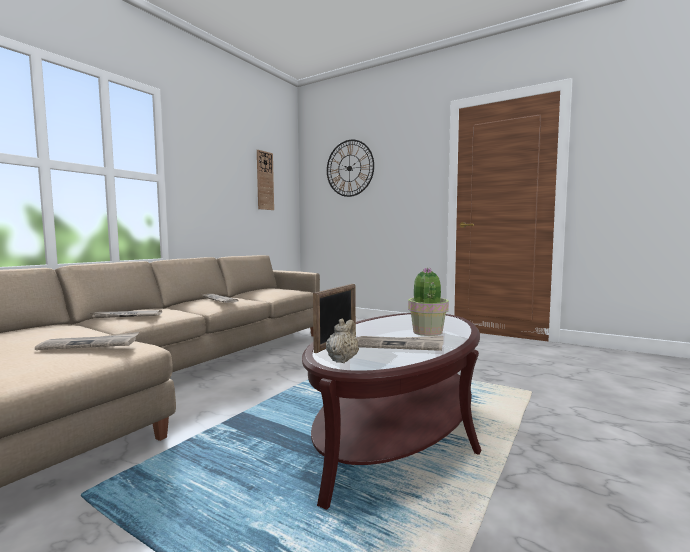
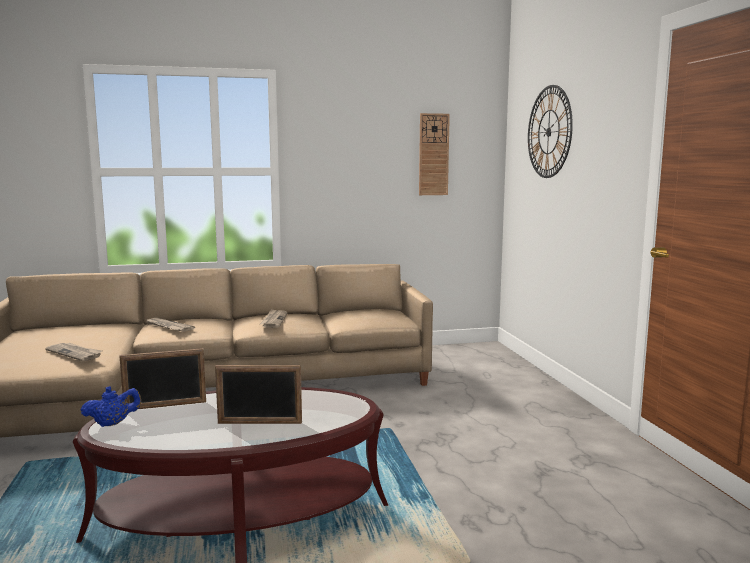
camera: 45 degrees right, 5 degrees up
beige teapot [326,319,359,363] -> blue teapot [80,386,141,427]
newspaper [357,336,444,351] -> none
potted plant [408,268,449,336] -> picture frame [215,365,302,424]

